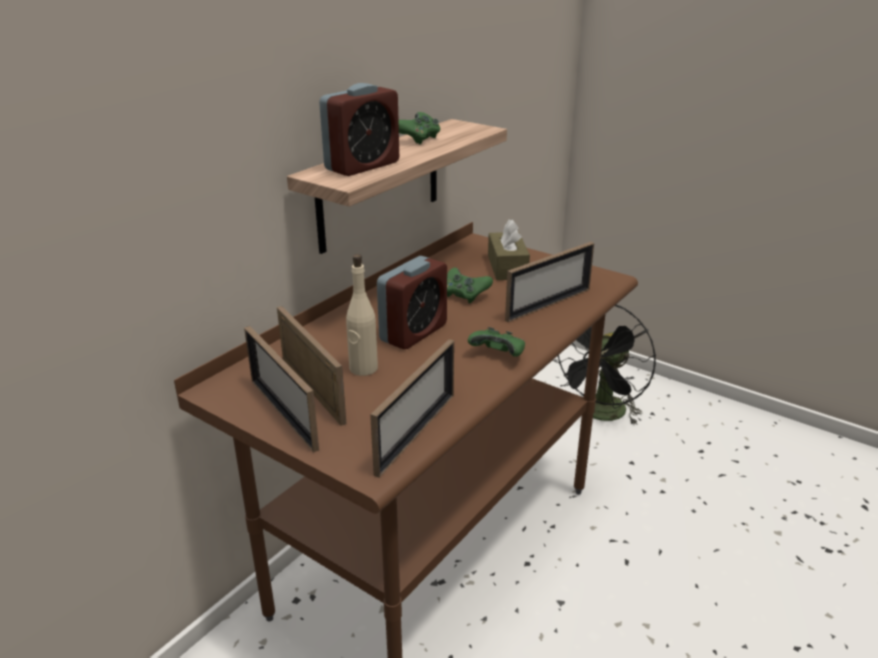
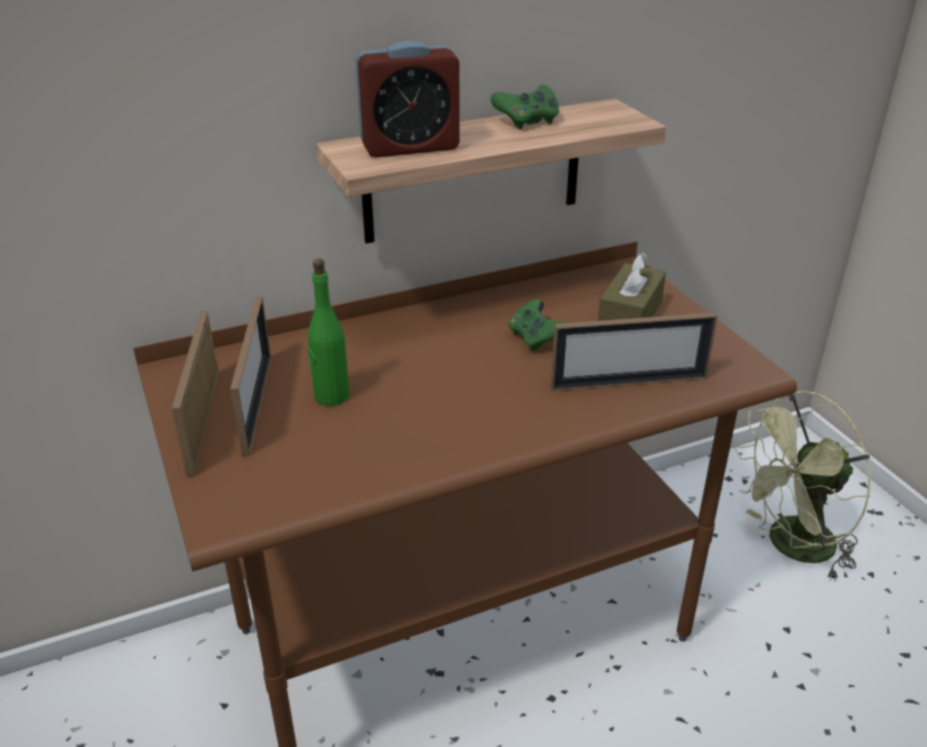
camera: 30 degrees right, 5 degrees up
beige bottle [346,254,378,376] -> green bottle [307,259,350,406]
picture frame [370,339,454,478] -> none
alarm clock [377,256,447,349] -> none
green game controller [468,327,525,357] -> none
black fan [553,305,656,426] -> green fan [735,391,870,581]

